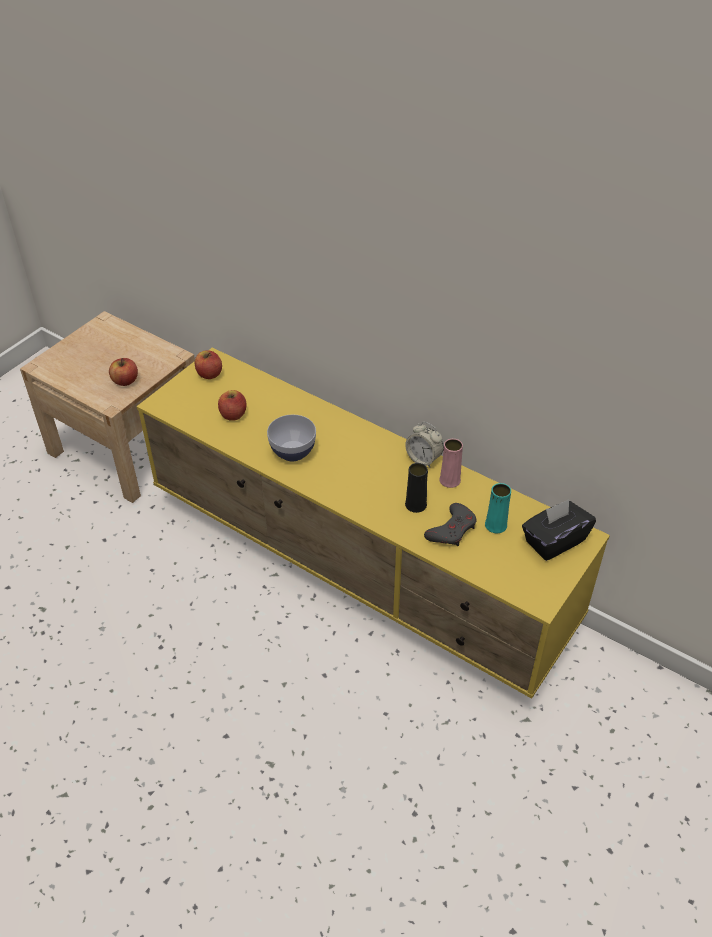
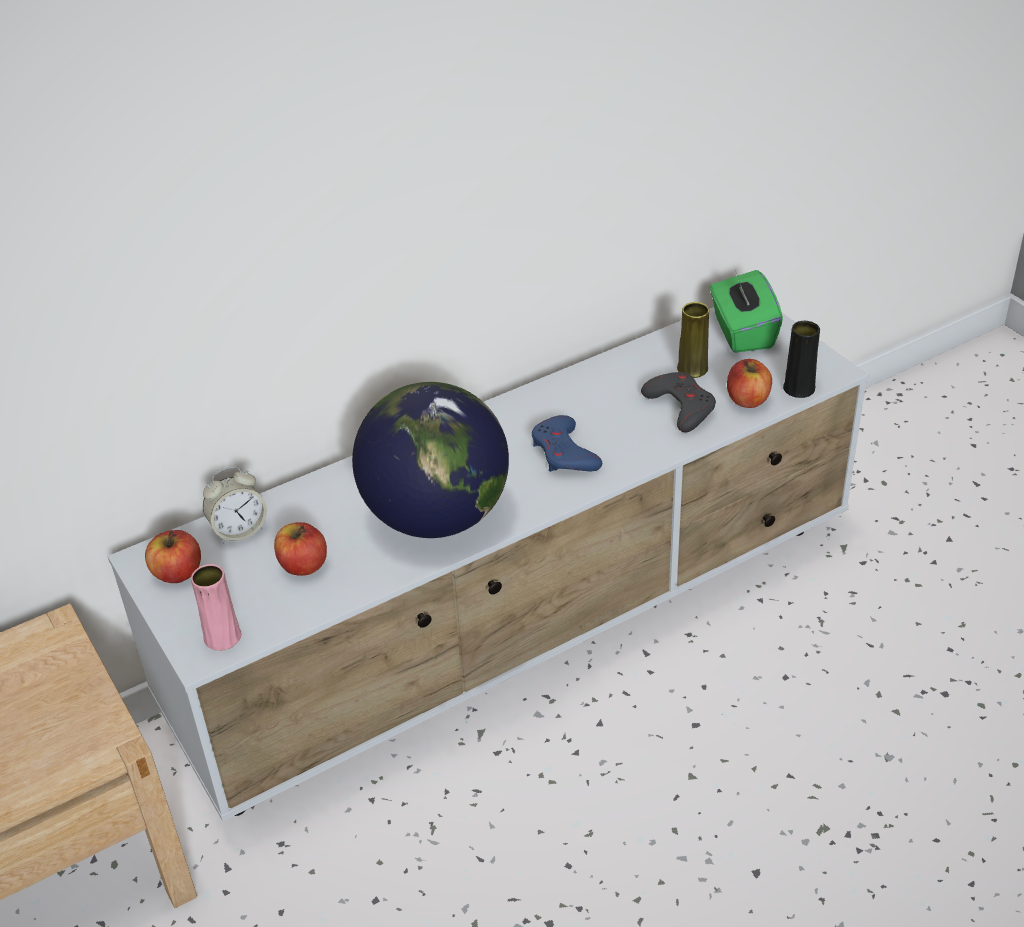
camera: 65 degrees left, 5 degrees down
apple [109,358,138,386] -> apple moved to [727,359,772,408]
yellow tv stand [137,348,610,699] -> white tv stand [107,307,869,821]
bowl [267,414,316,461] -> globe [352,382,509,538]
alarm clock [405,422,444,468] -> alarm clock moved to [203,466,267,544]
black vase [405,463,428,513] -> black vase moved to [783,321,820,398]
pink vase [439,439,463,488] -> pink vase moved to [191,564,242,651]
turquoise vase [485,483,511,533] -> yellow vase [677,302,709,378]
black tissue box [522,499,596,561] -> green tissue box [710,270,783,353]
none -> blue game controller [532,415,602,472]

